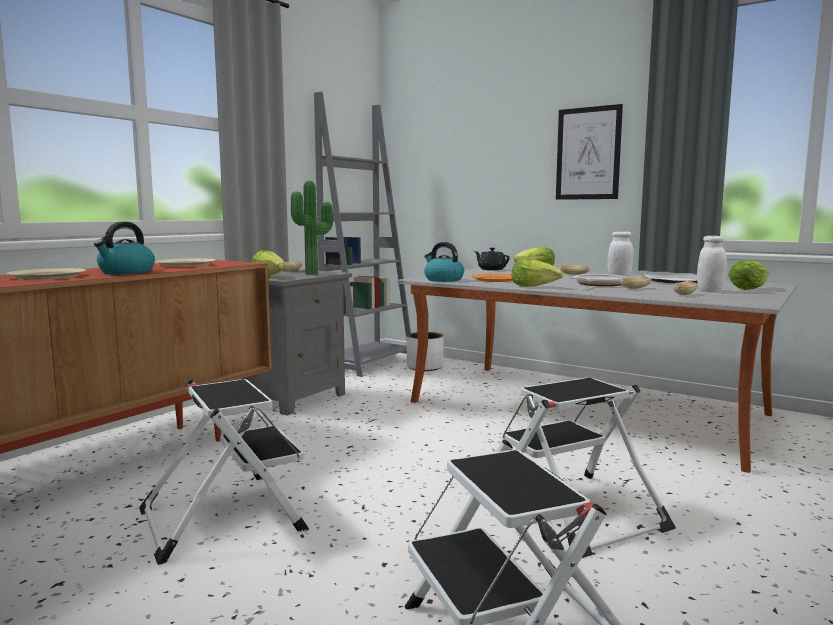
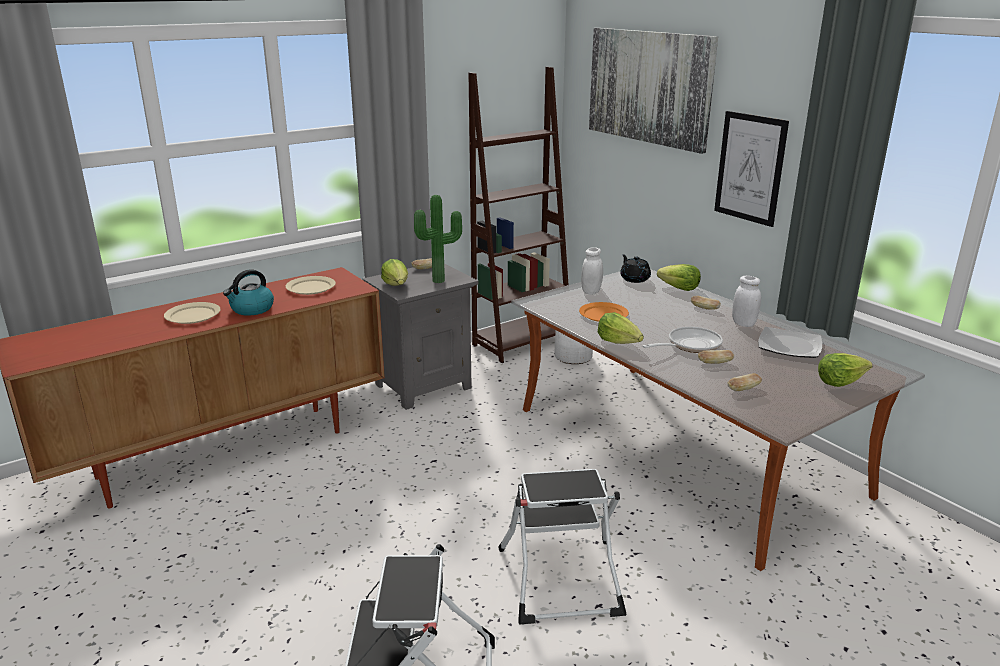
camera: 20 degrees right, 15 degrees up
step ladder [139,379,309,565] -> none
grey bookcase [314,92,411,377] -> brown bookcase [469,67,569,363]
kettle [424,242,464,282] -> none
white jar [697,236,727,292] -> white jar moved to [581,247,603,295]
none -> picture [589,28,718,154]

